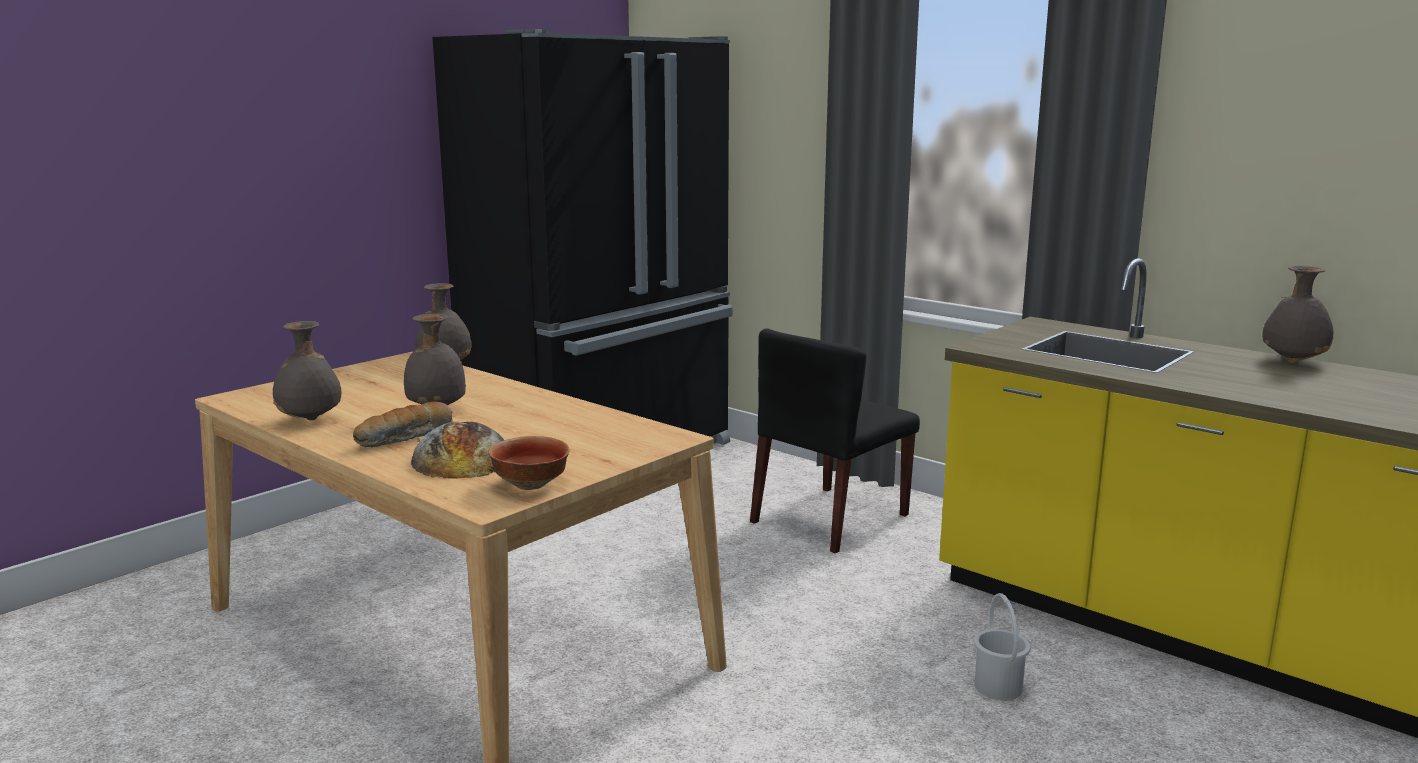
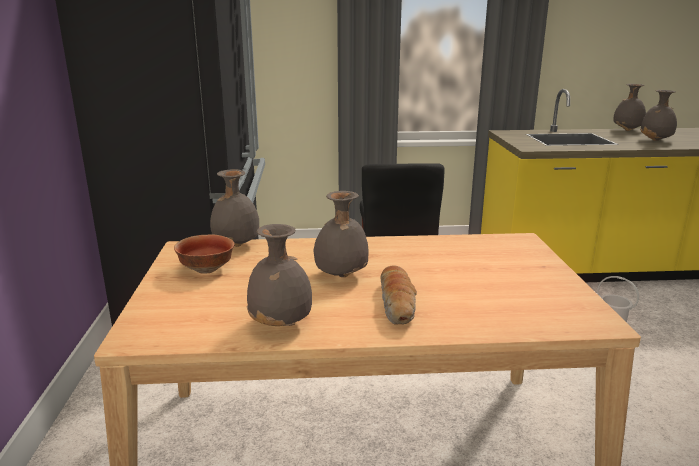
camera: 45 degrees left, 5 degrees up
bread [411,422,504,479] -> none
bowl [488,436,570,490] -> bowl moved to [174,234,234,274]
none -> grey vase [640,90,677,141]

